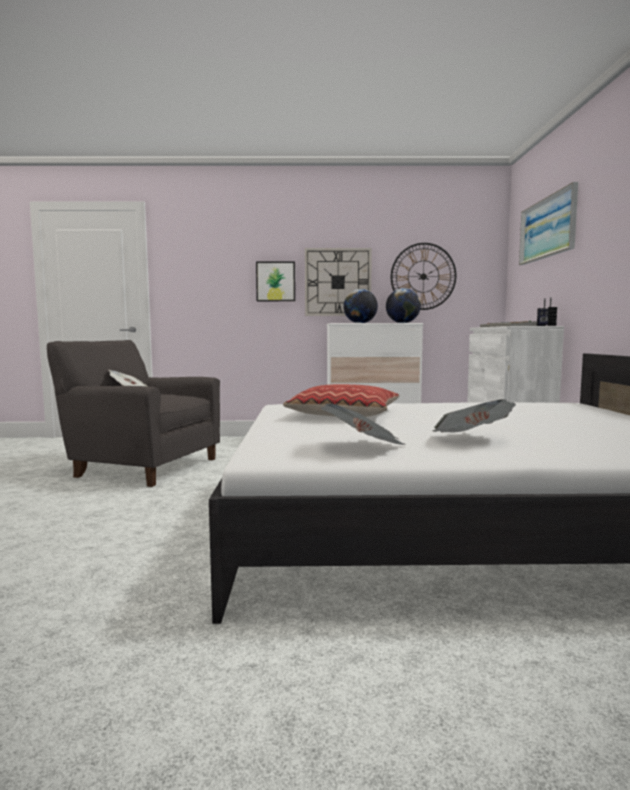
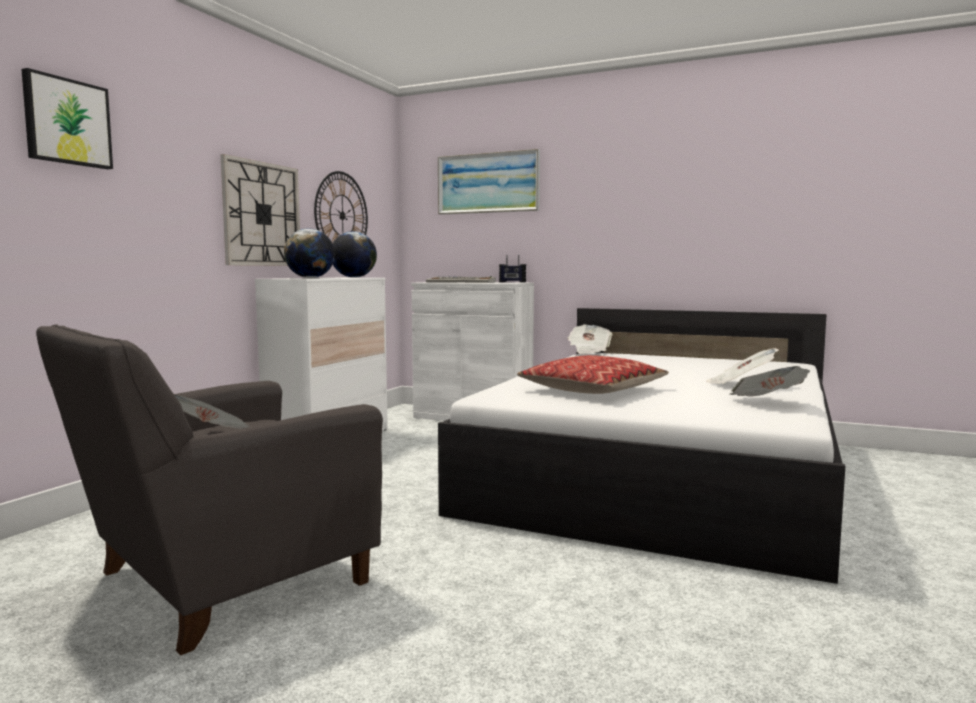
camera: 65 degrees left, 0 degrees up
picture [256,262,295,301] -> picture moved to [21,68,113,169]
none -> newspaper [567,324,613,354]

